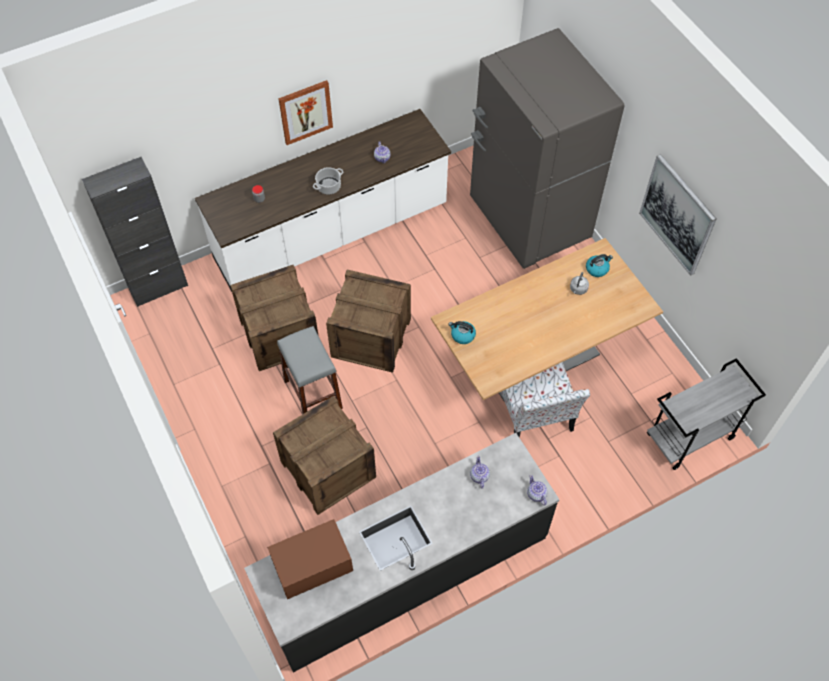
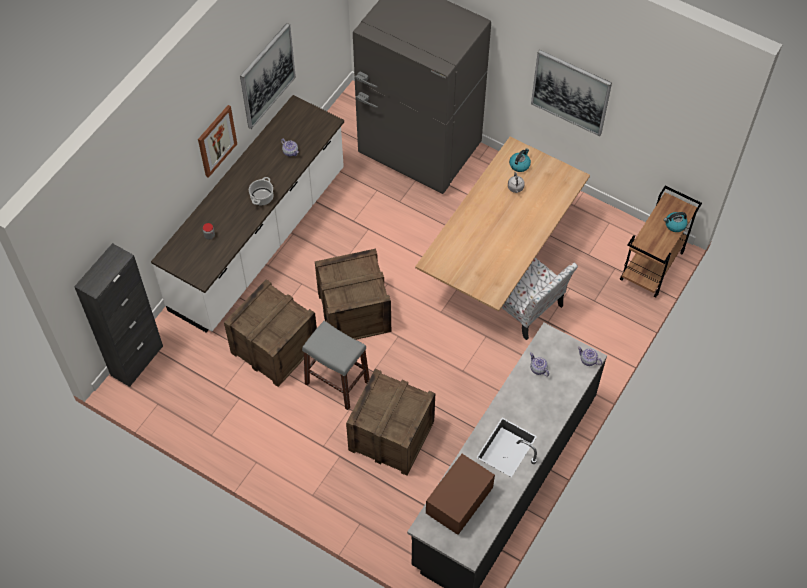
camera: 30 degrees left, 0 degrees up
kettle [449,321,476,344] -> kettle moved to [664,212,688,232]
grey cart [647,358,766,470] -> brown cart [620,186,702,298]
none -> picture [240,23,296,129]

